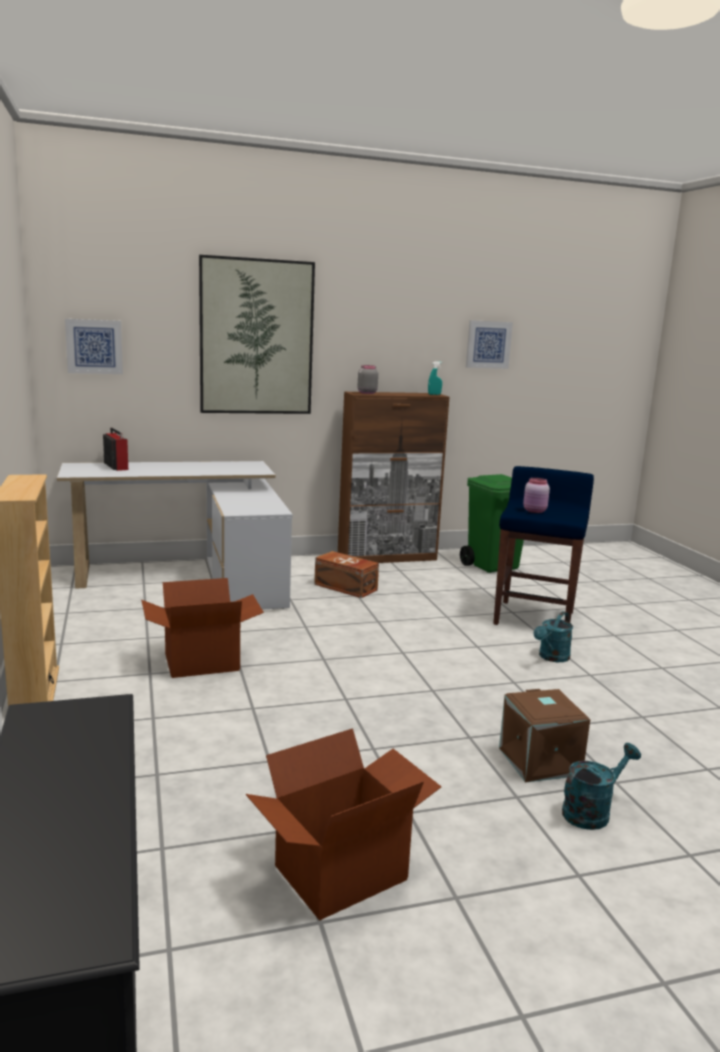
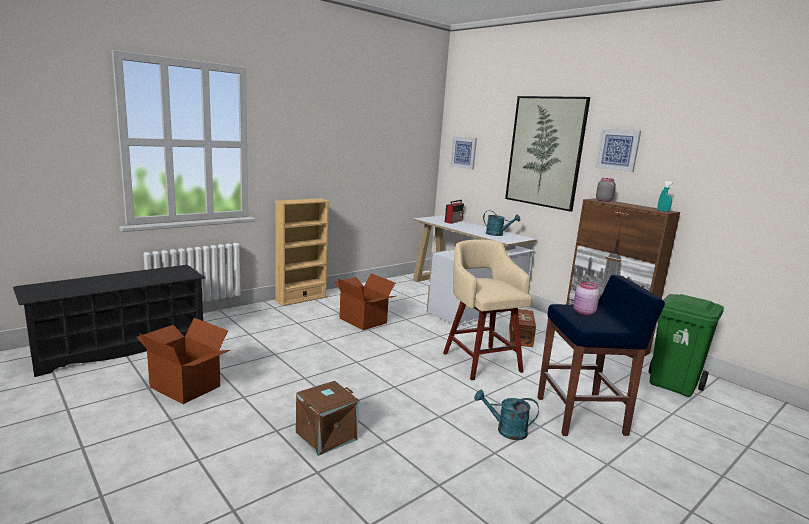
camera: 65 degrees right, 0 degrees up
picture [466,320,513,369] -> picture moved to [595,129,641,172]
turquoise watering can [562,743,641,830] -> turquoise watering can moved to [483,210,520,236]
none -> beige stool [443,239,532,380]

